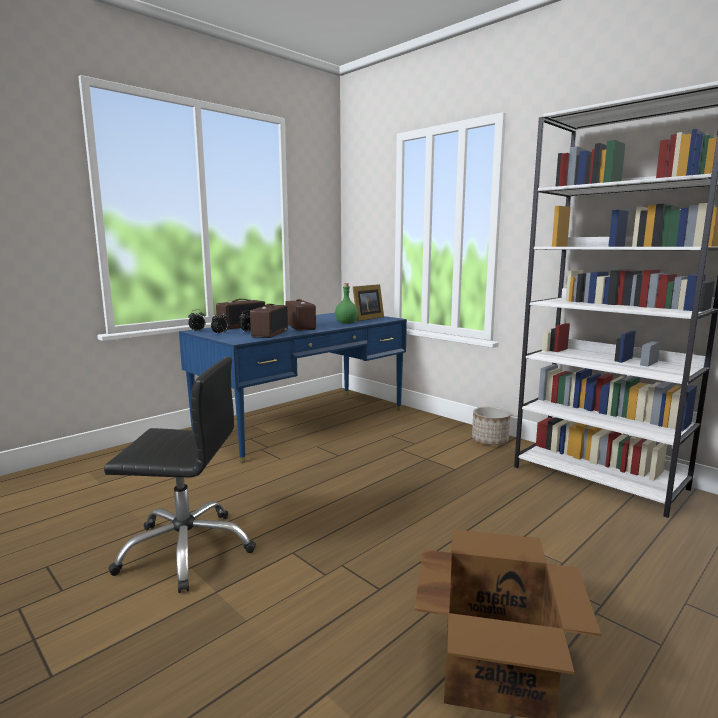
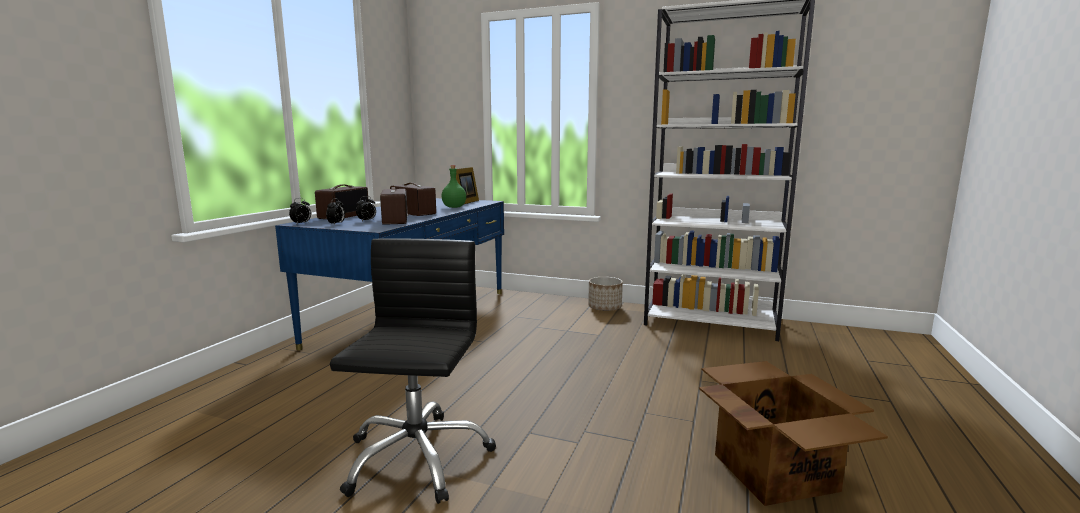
camera: 25 degrees left, 0 degrees up
black office chair [104,357,256,593] -> black office chair turned 60 degrees counterclockwise [330,238,496,504]

